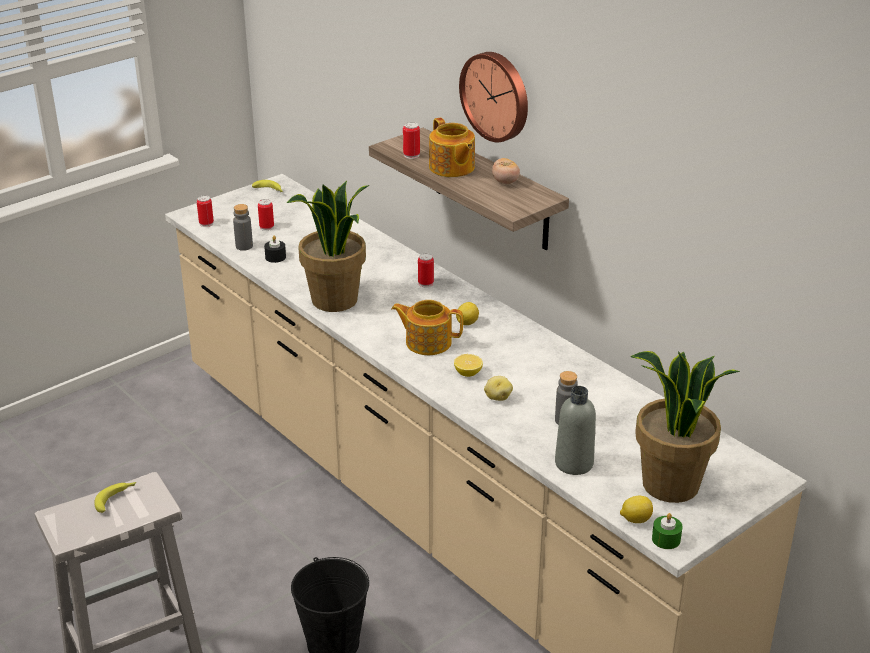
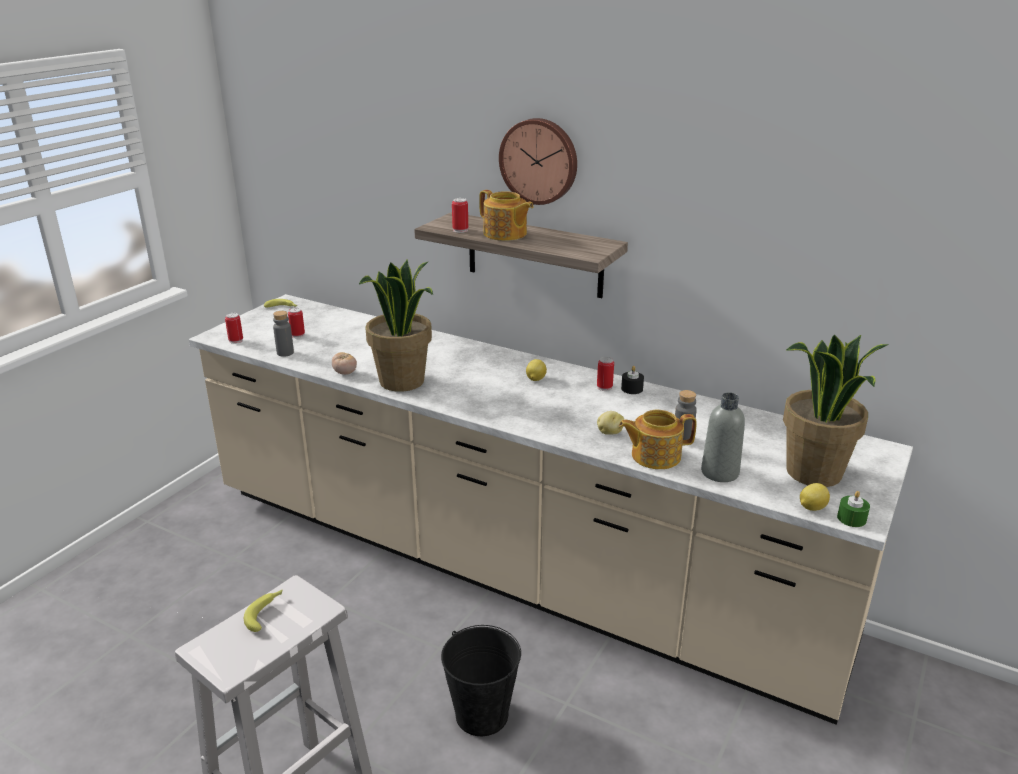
camera: 20 degrees left, 5 degrees down
black candle [264,235,286,263] -> black candle moved to [621,366,644,394]
teapot [391,300,463,355] -> teapot moved to [619,410,697,469]
can [418,253,434,287] -> can moved to [597,357,614,391]
lemon [454,354,483,377] -> none
tomato [492,158,520,184] -> tomato moved to [332,352,357,375]

